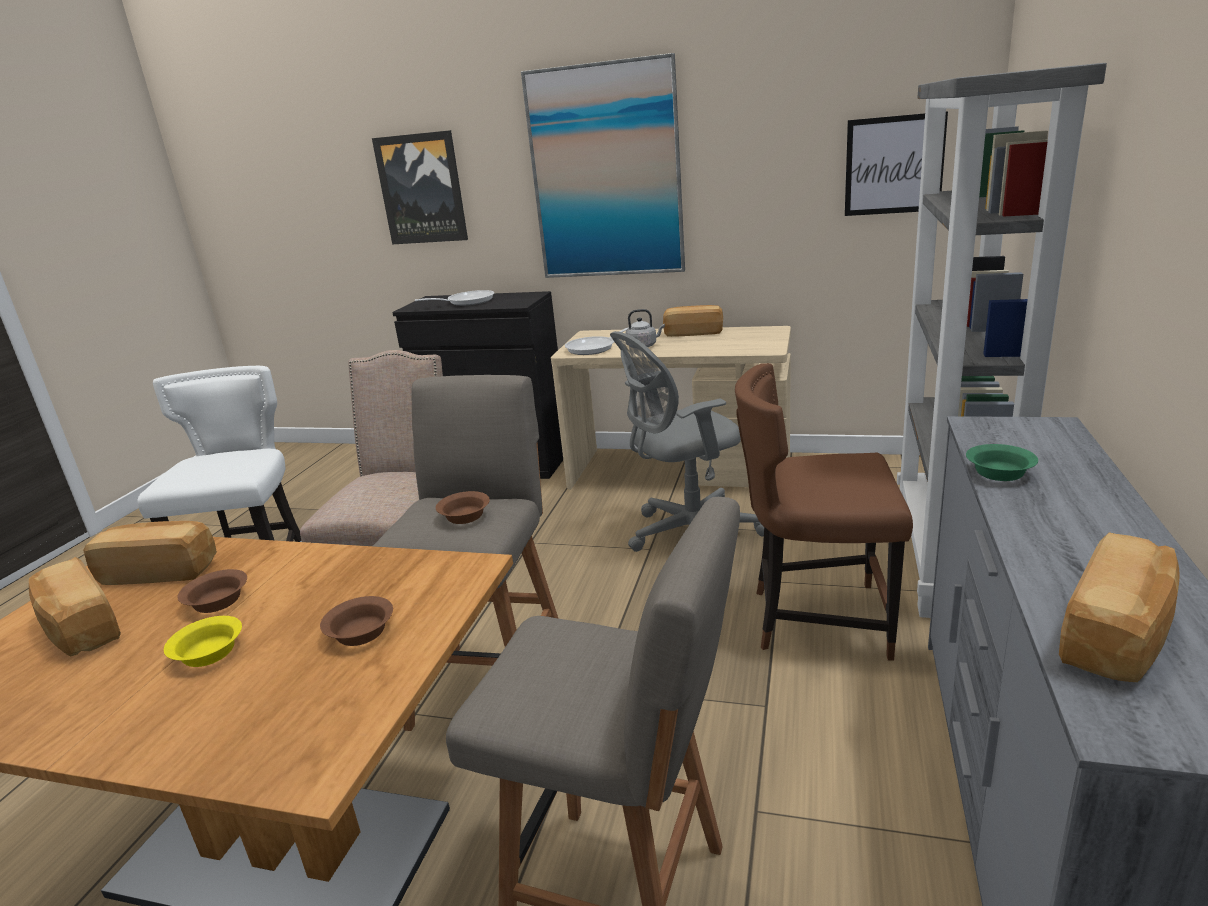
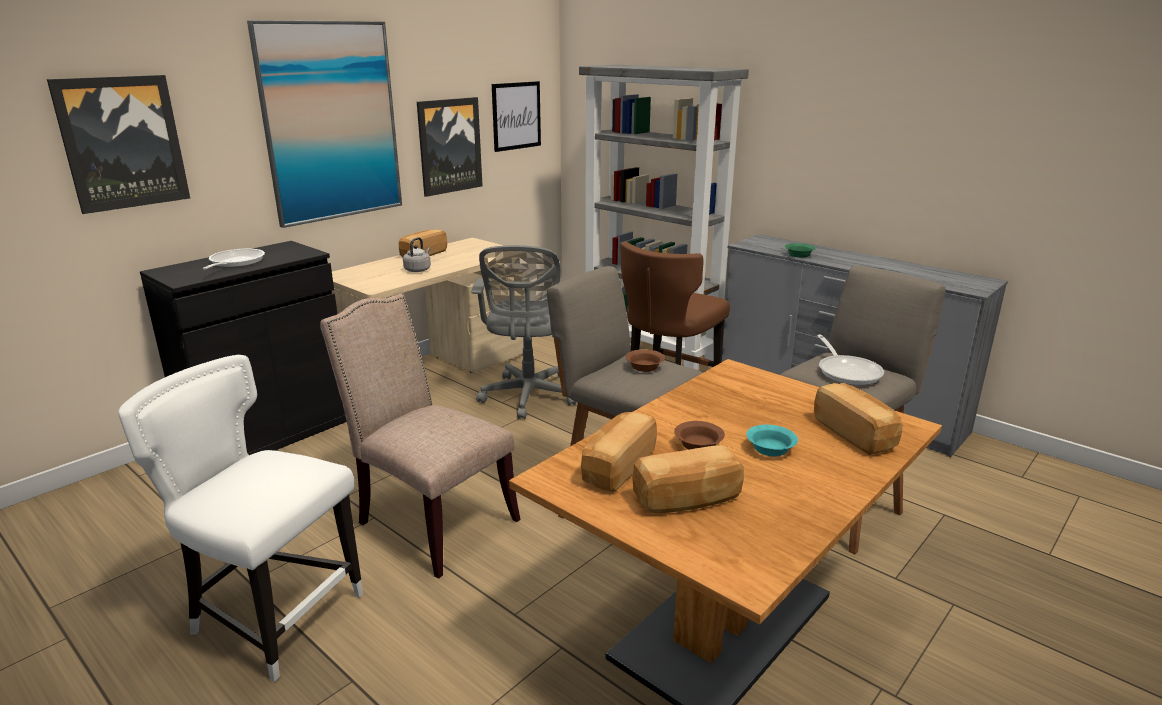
camera: 65 degrees left, 0 degrees up
yellow bowl [164,616,242,667] -> turquoise bowl [746,425,798,457]
brown bowl [320,596,393,646] -> none
frying pan [565,327,629,355] -> frying pan moved to [817,335,884,386]
bread [1059,532,1179,682] -> bread moved to [814,383,903,455]
none -> picture [417,97,482,197]

